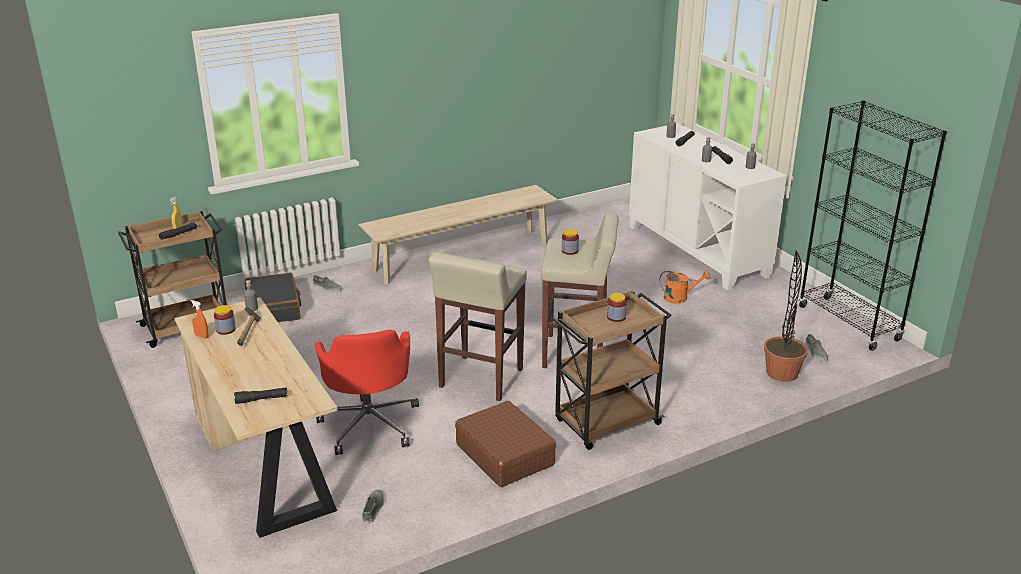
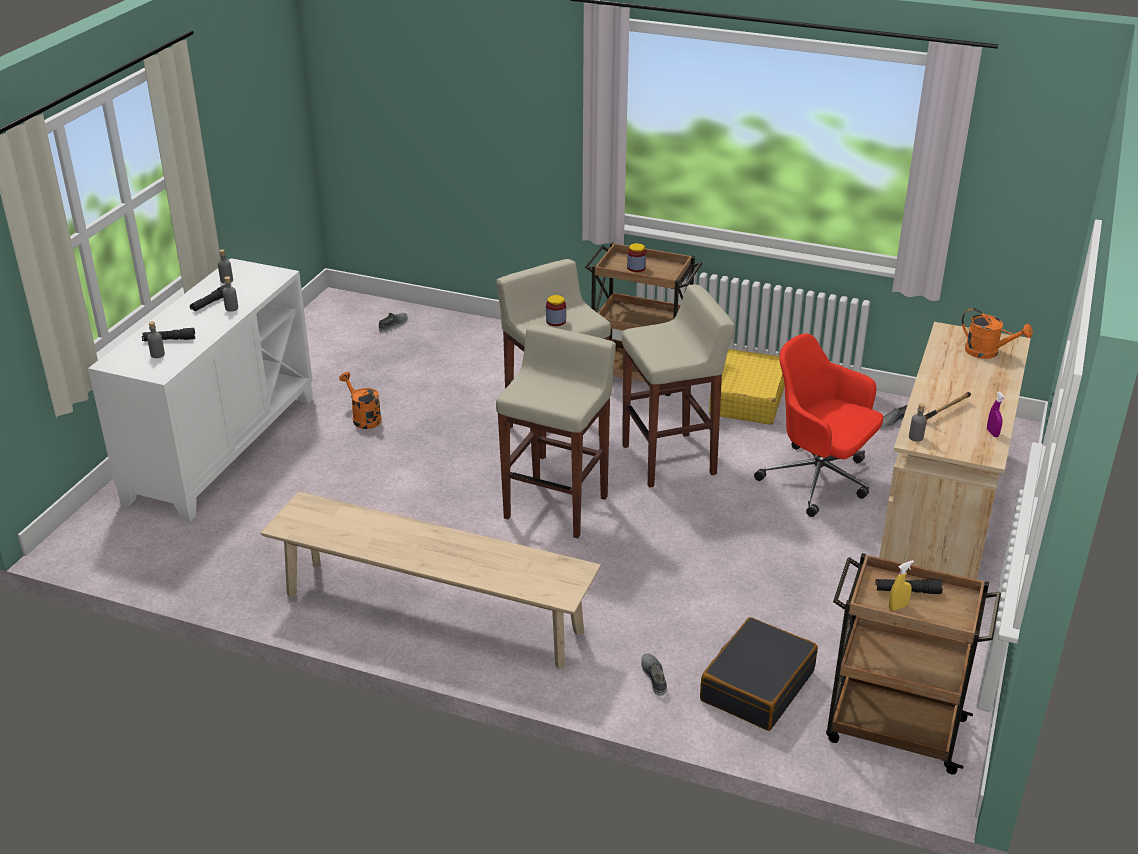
camera: 130 degrees left, 5 degrees up
orange spray bottle [190,300,209,338] -> purple spray bottle [987,392,1005,437]
jar [214,305,236,335] -> none
black flashlight [234,388,287,404] -> orange watering can [962,308,1033,359]
red office chair [314,330,419,455] -> red office chair turned 90 degrees counterclockwise [754,333,883,517]
brown suitcase [455,401,556,487] -> yellow suitcase [709,349,785,425]
potted plant [764,250,808,382] -> none
black bookcase [799,100,947,351] -> none
none -> beige stool [496,324,616,539]

